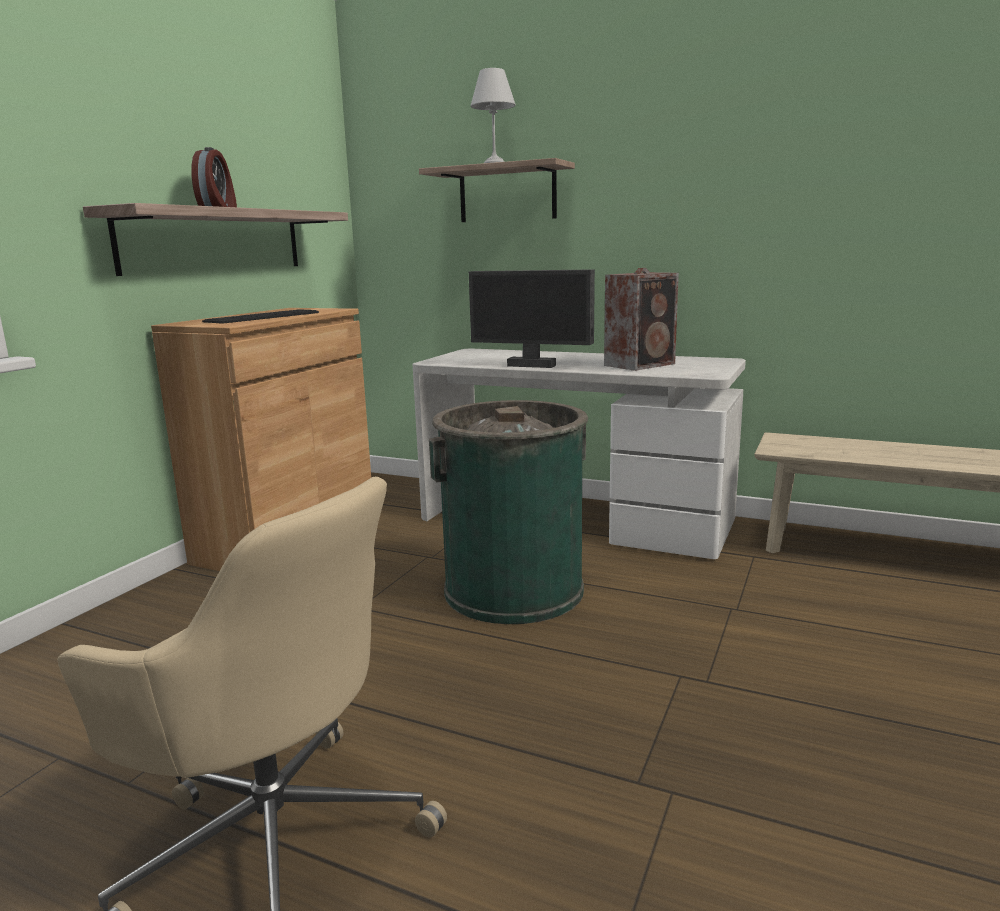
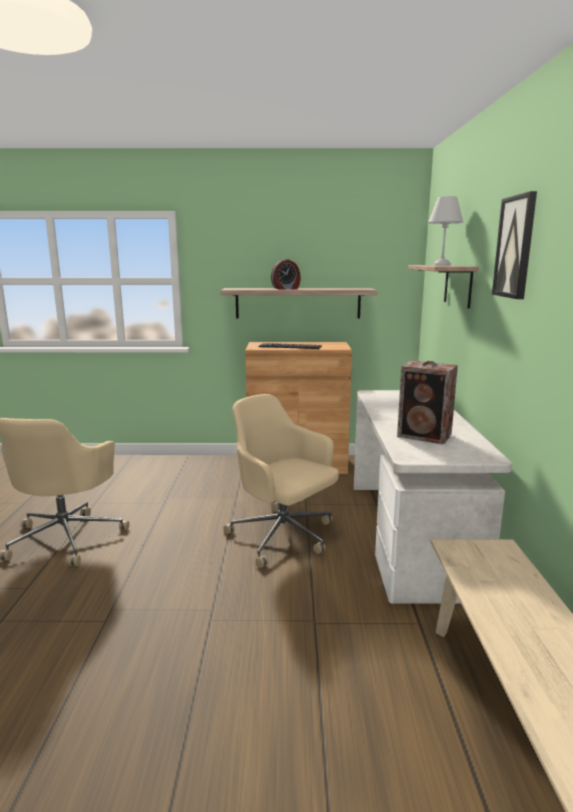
camera: 65 degrees right, 0 degrees up
green trash can [429,400,588,624] -> beige office chair [223,394,339,568]
monitor [469,269,595,368] -> none
none -> picture [492,191,537,299]

